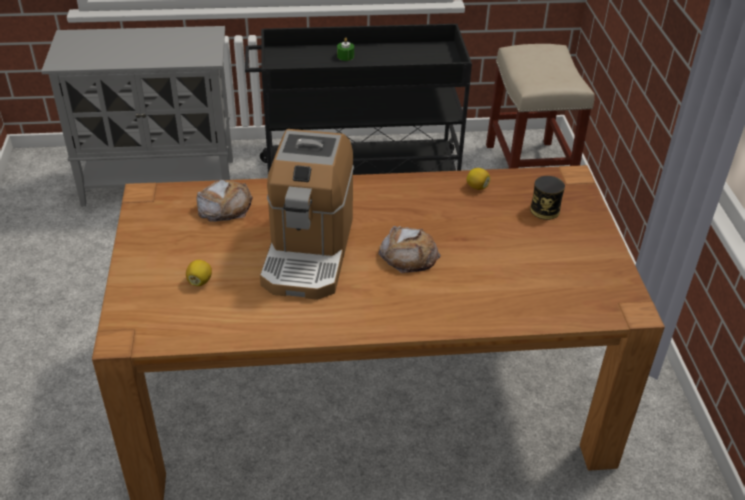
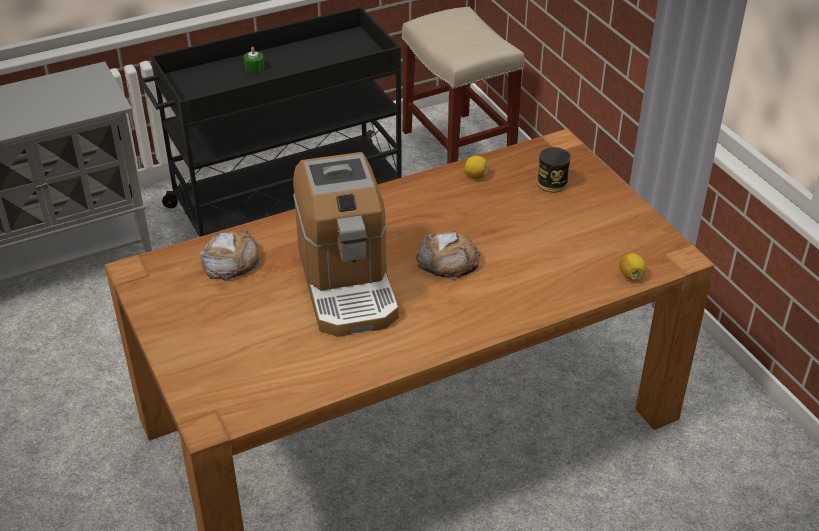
camera: 20 degrees left, 0 degrees up
lemon [186,260,212,286] -> lemon moved to [619,253,646,280]

